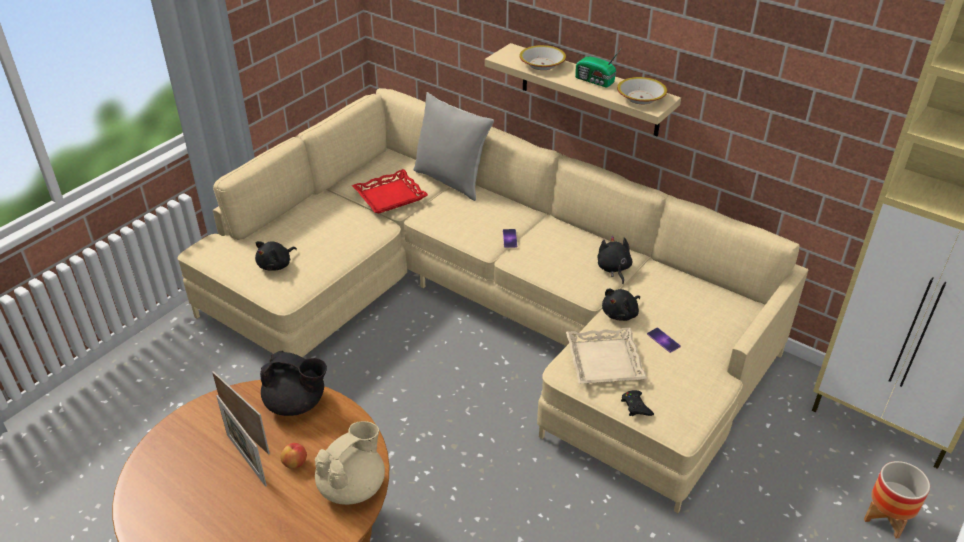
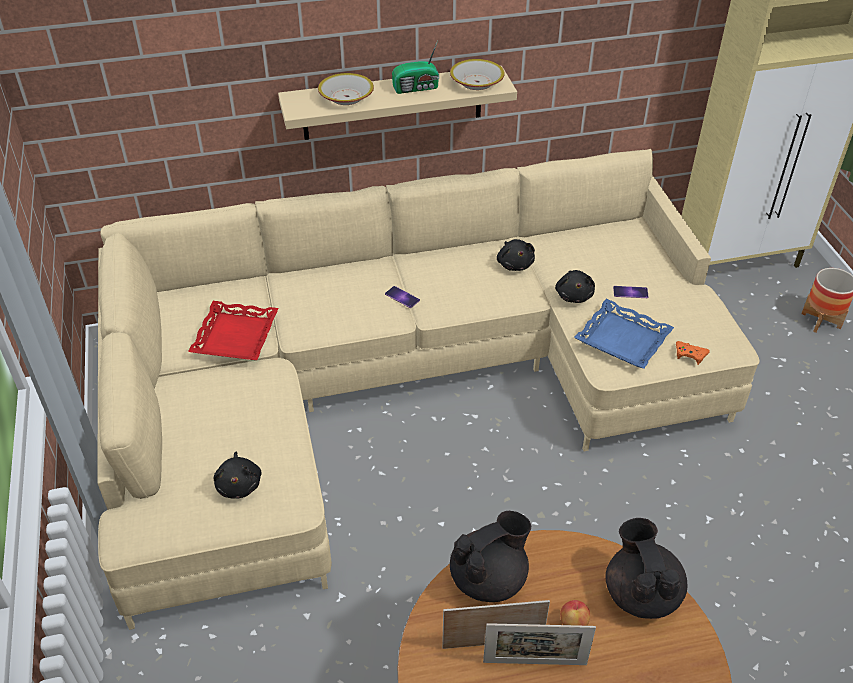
camera: 50 degrees left, 5 degrees up
beige teapot [315,421,385,505] -> black teapot [605,518,687,619]
grey pillow [413,92,494,201] -> none
beige tray [566,327,647,384] -> blue tray [574,299,674,369]
black plush toy [598,236,632,284] -> black plush toy turned 135 degrees counterclockwise [497,239,535,271]
black game controller [621,390,654,416] -> orange game controller [676,341,710,365]

